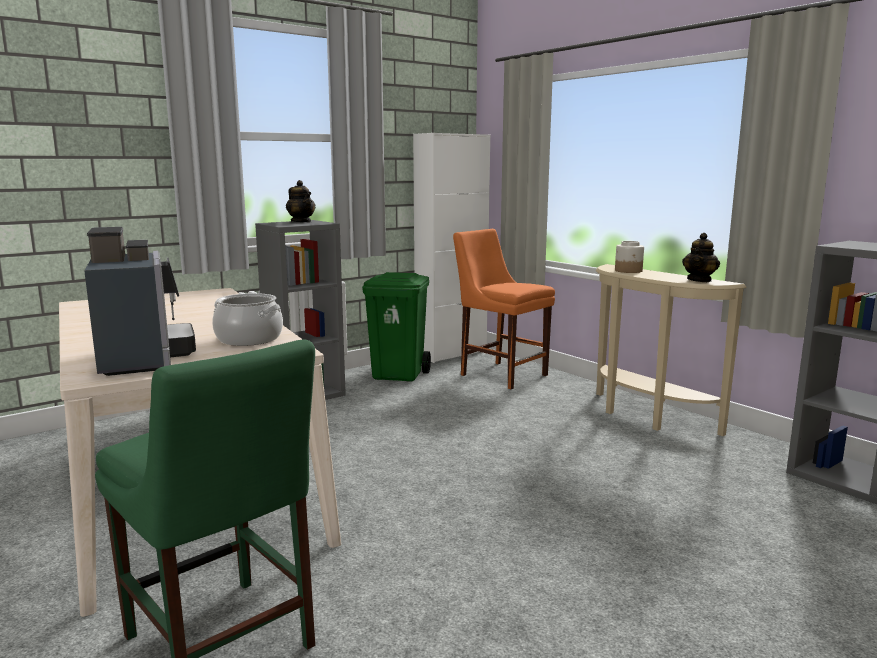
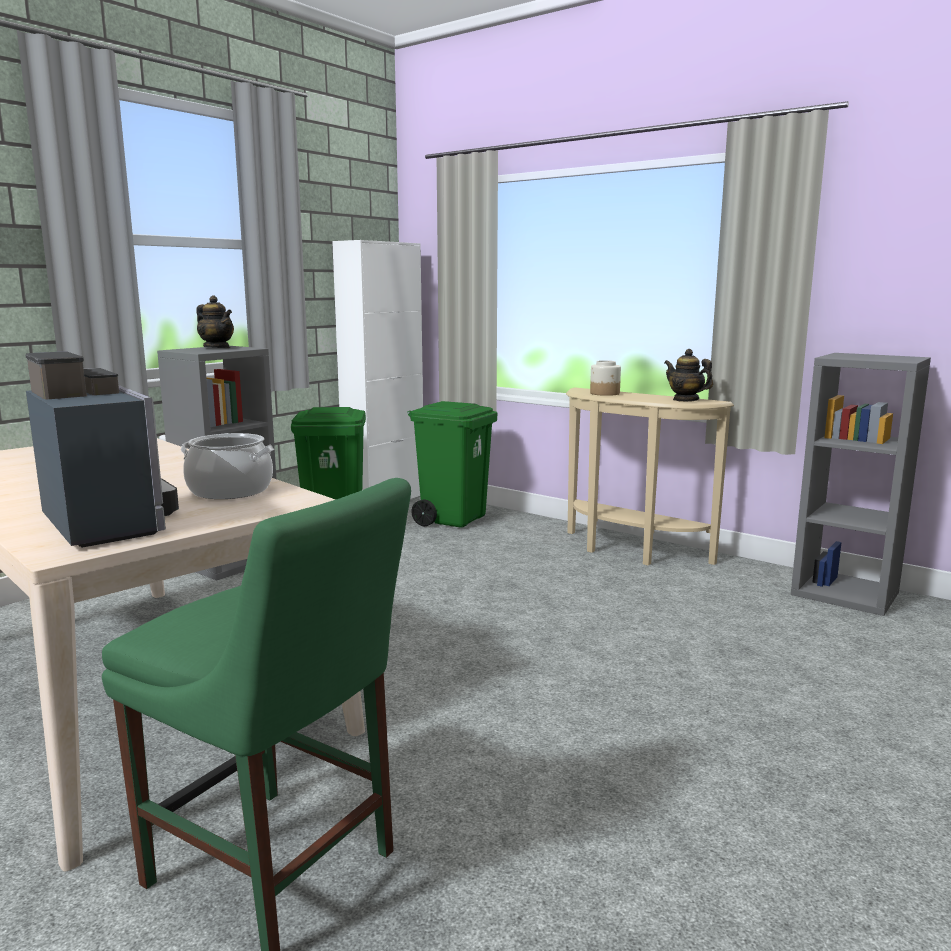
camera: 15 degrees left, 0 degrees up
orange chair [453,229,555,389] -> green trash can [407,401,497,528]
teapot [682,233,720,282] -> teapot turned 120 degrees clockwise [664,349,713,402]

